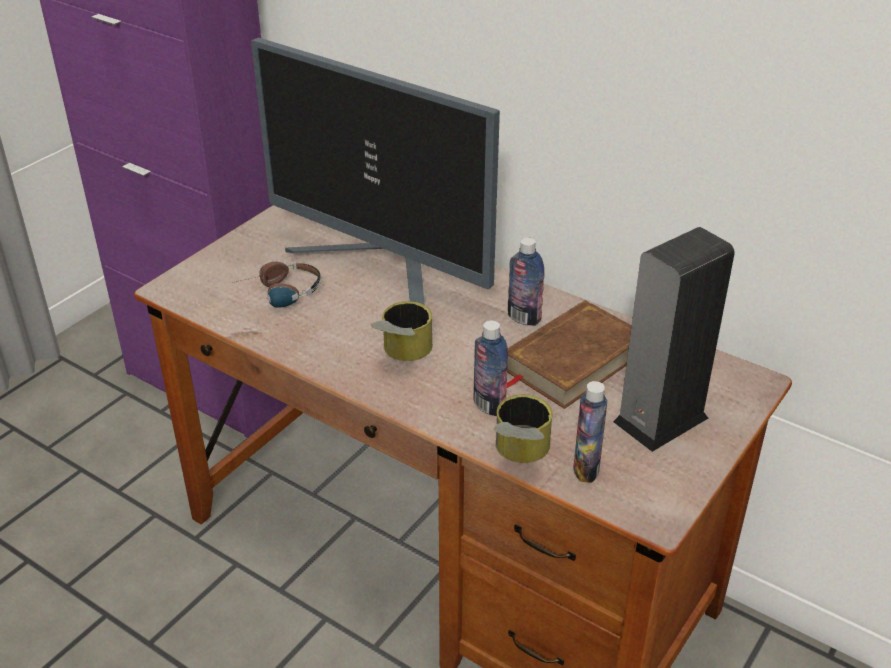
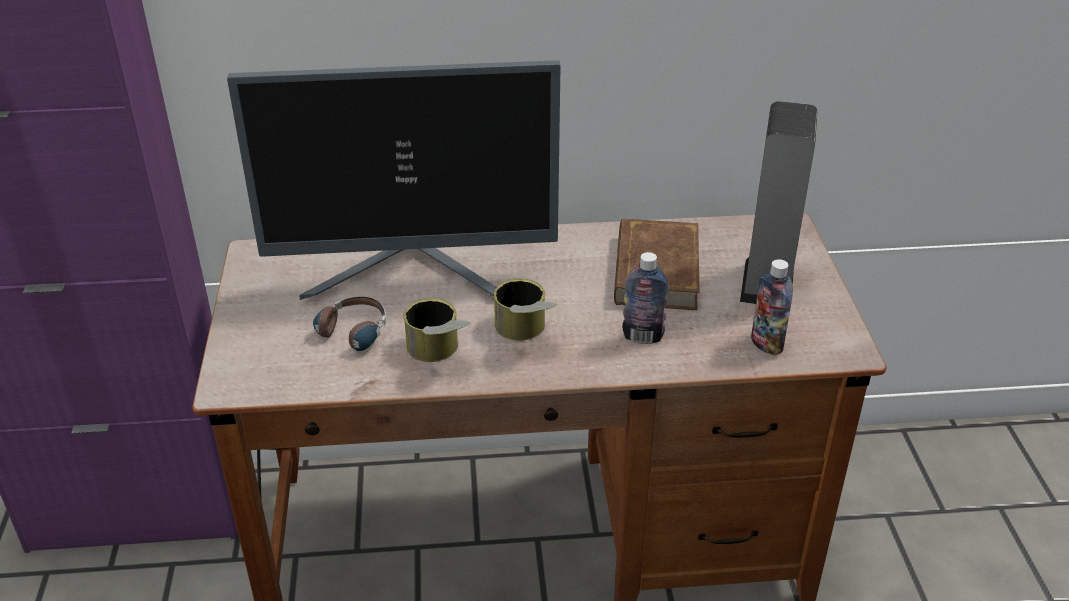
camera: 40 degrees left, 0 degrees up
can [493,394,553,463] -> can moved to [403,298,470,362]
bottle [508,238,544,326] -> none

